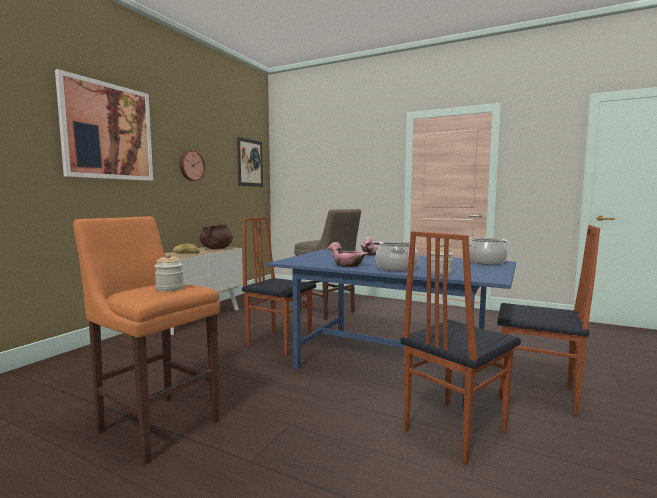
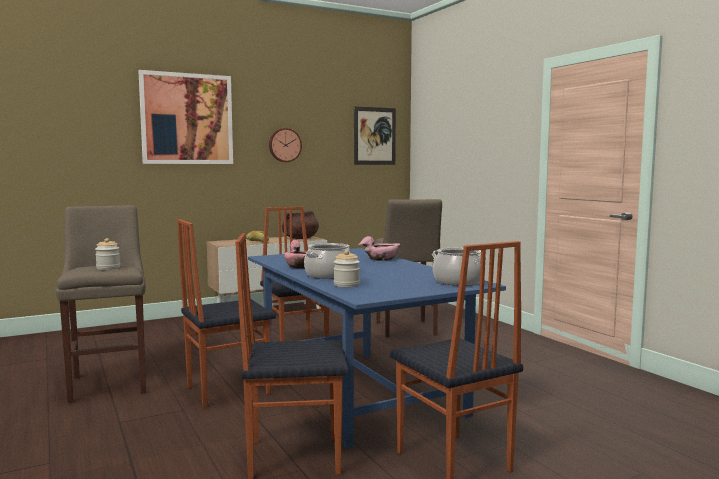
camera: 35 degrees right, 0 degrees up
orange stool [73,216,220,465] -> beige stool [56,205,146,403]
none -> chair [177,219,276,408]

